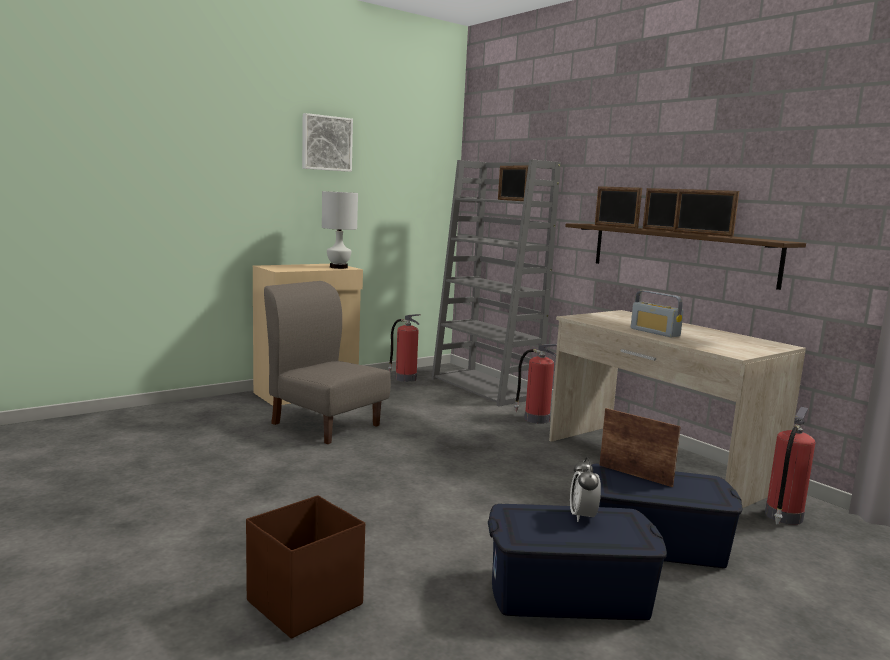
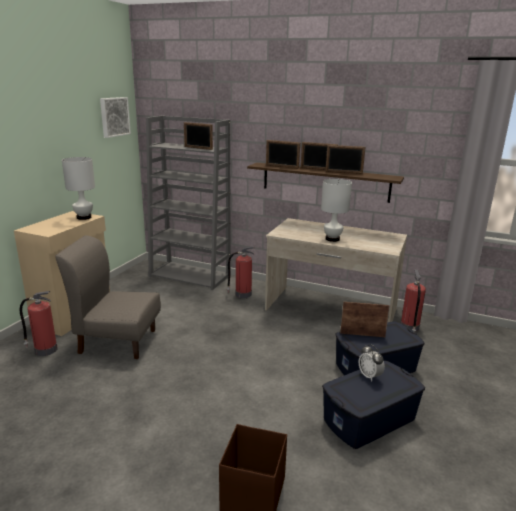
camera: 30 degrees left, 10 degrees up
picture [302,113,353,172] -> picture moved to [100,97,131,138]
fire extinguisher [388,314,420,382] -> fire extinguisher moved to [20,291,58,356]
radio [631,291,684,338] -> white table lamp [321,179,352,242]

